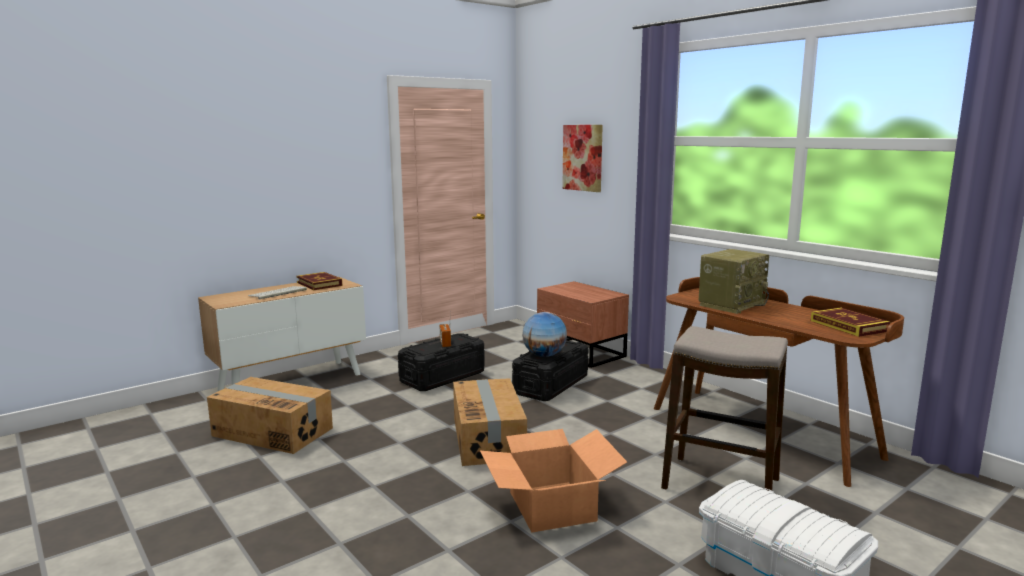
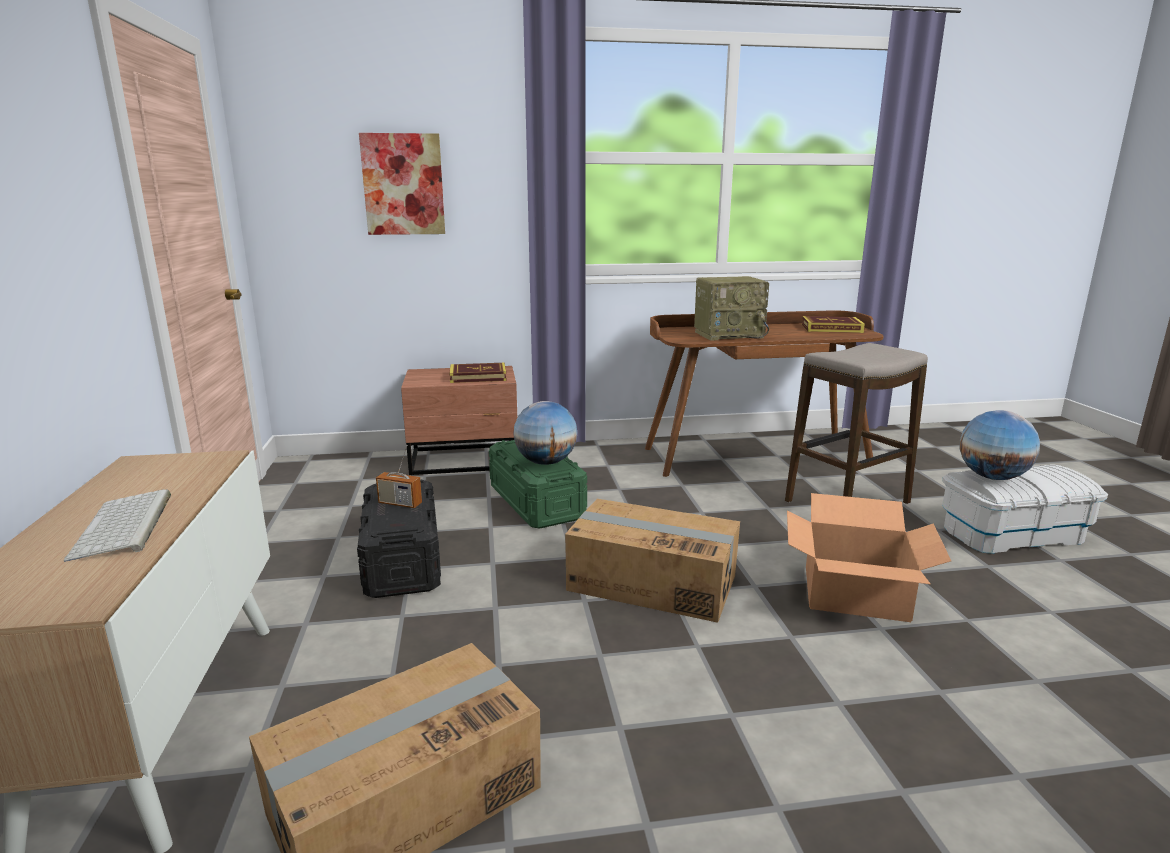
camera: 60 degrees left, 5 degrees up
book [296,272,342,290] -> book moved to [449,363,506,383]
black storage box [512,340,588,401] -> green storage box [489,440,587,529]
radio [699,249,769,314] -> radio turned 90 degrees clockwise [694,276,769,341]
none -> globe [960,410,1040,480]

